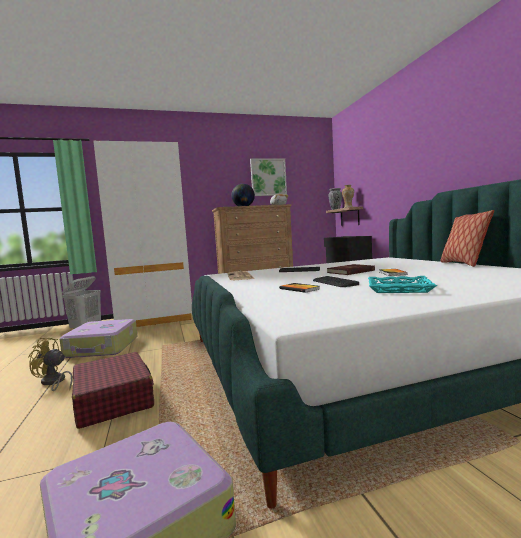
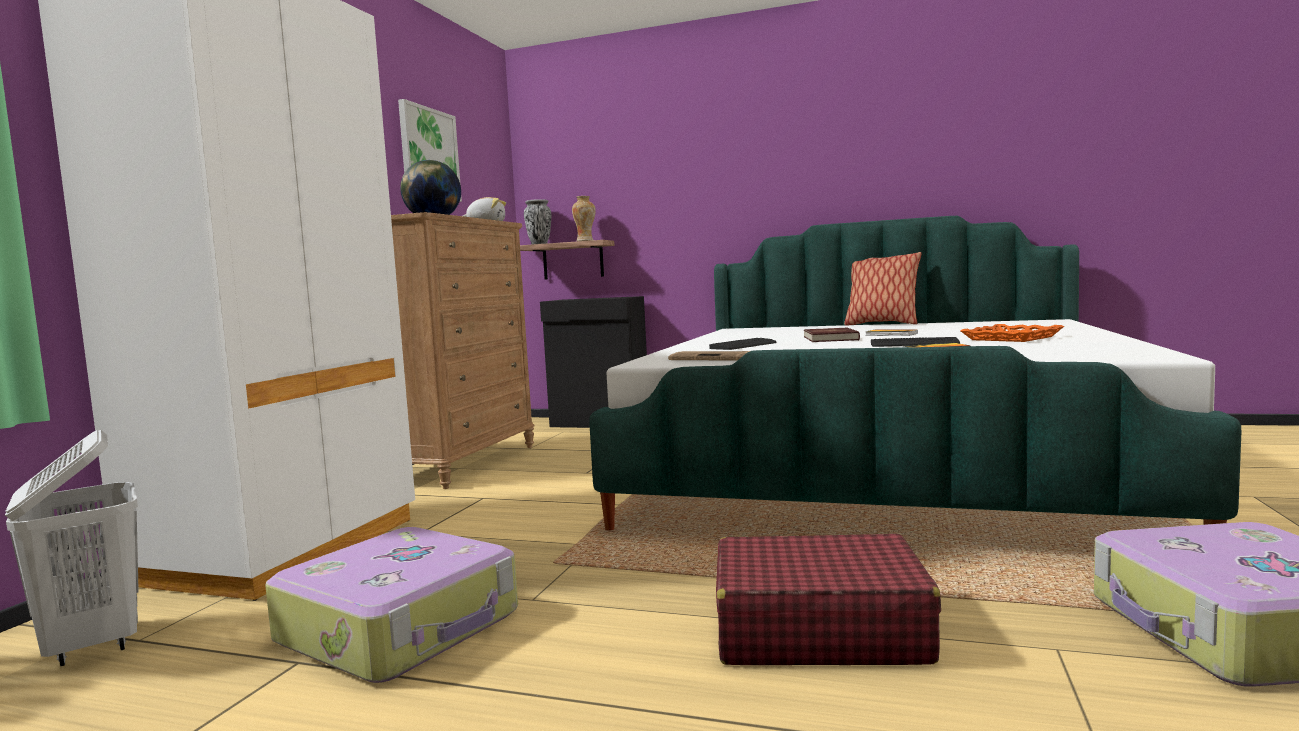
camera: 55 degrees left, 0 degrees up
yellow fan [28,338,73,391] -> none
turquoise tray [368,276,437,293] -> orange tray [961,324,1064,342]

